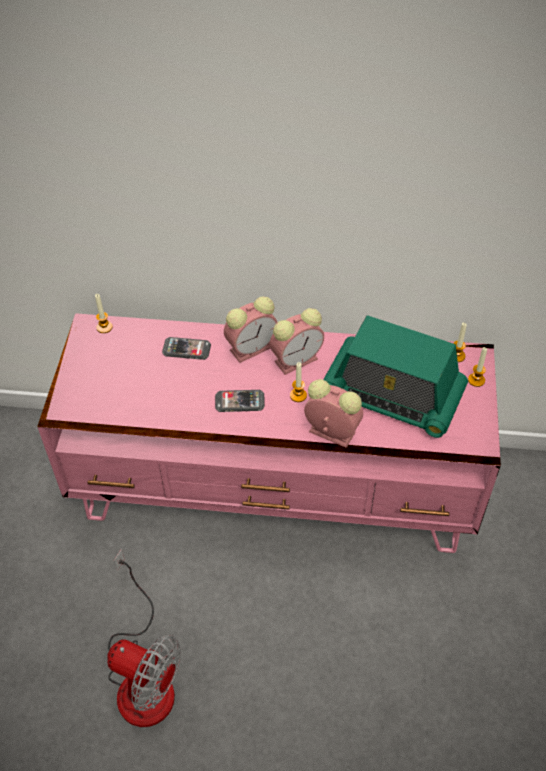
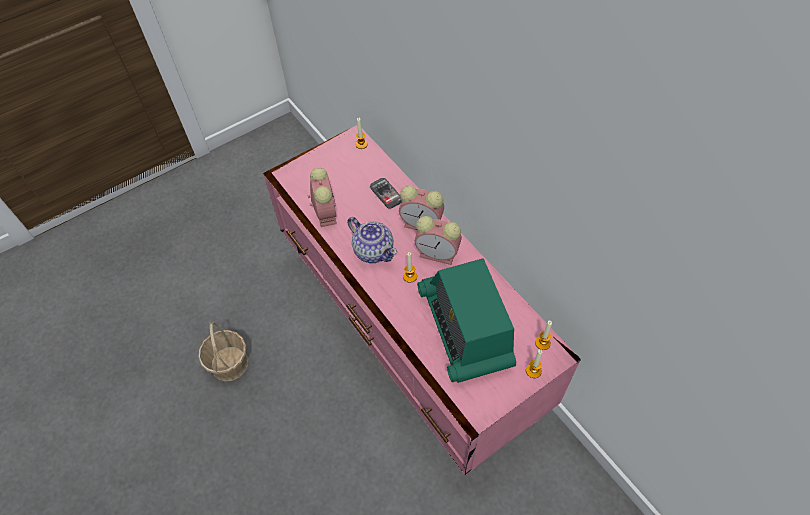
camera: 50 degrees right, 5 degrees up
fan [107,549,181,727] -> basket [198,322,248,381]
phone [215,390,265,412] -> teapot [347,217,397,263]
alarm clock [304,379,363,448] -> alarm clock moved to [308,167,337,227]

